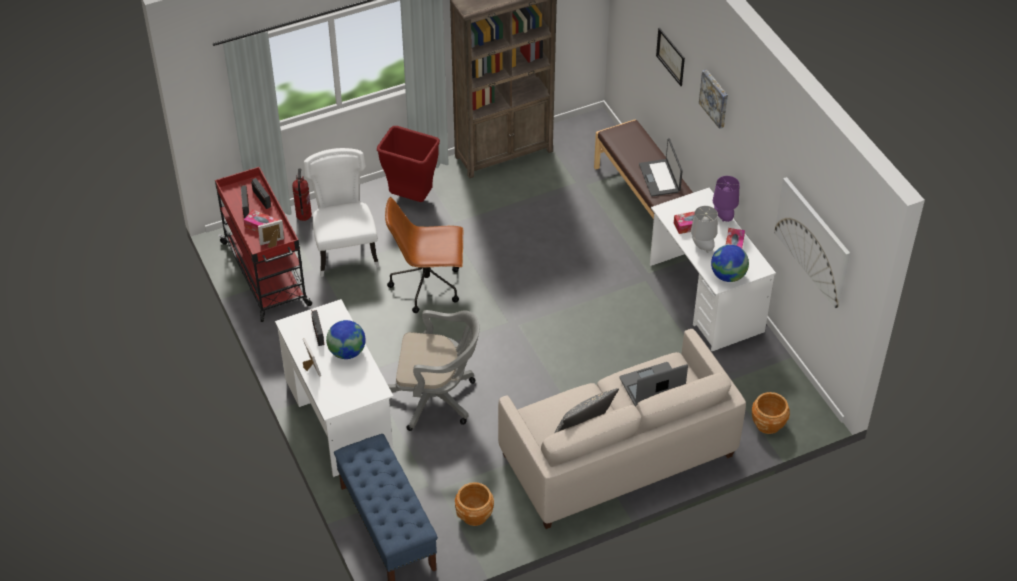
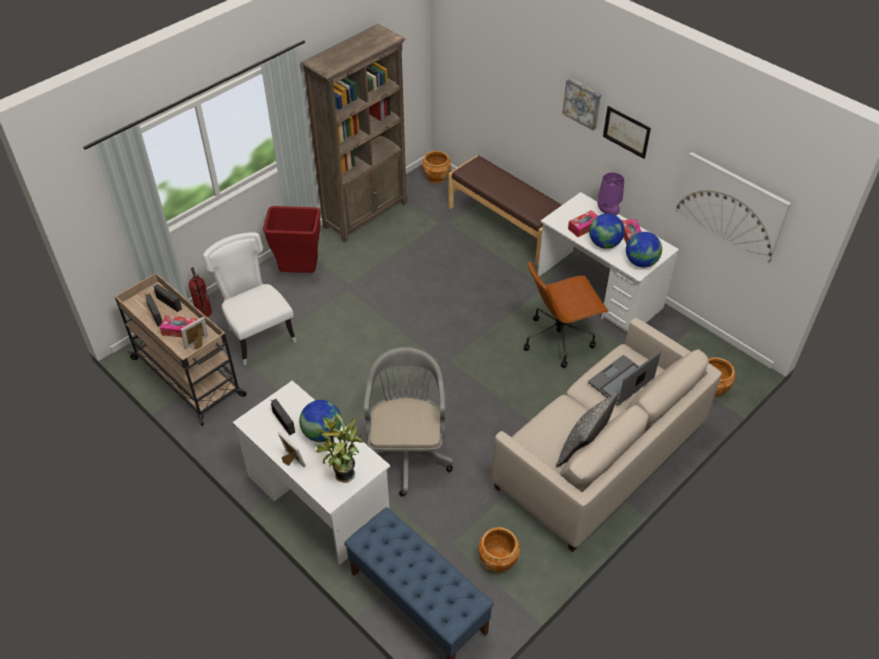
camera: 20 degrees left, 0 degrees up
red cart [215,167,312,322] -> beige cart [115,273,247,426]
brown office chair [385,197,463,313] -> brown office chair moved to [524,261,609,368]
grey office chair [387,310,480,431] -> grey office chair turned 75 degrees counterclockwise [364,347,454,497]
laptop [639,138,683,197] -> none
picture [656,28,685,86] -> picture moved to [603,106,651,159]
grey table lamp [691,206,718,253] -> globe [589,213,625,249]
none -> potted plant [314,414,363,483]
none -> brown planter [422,151,451,183]

